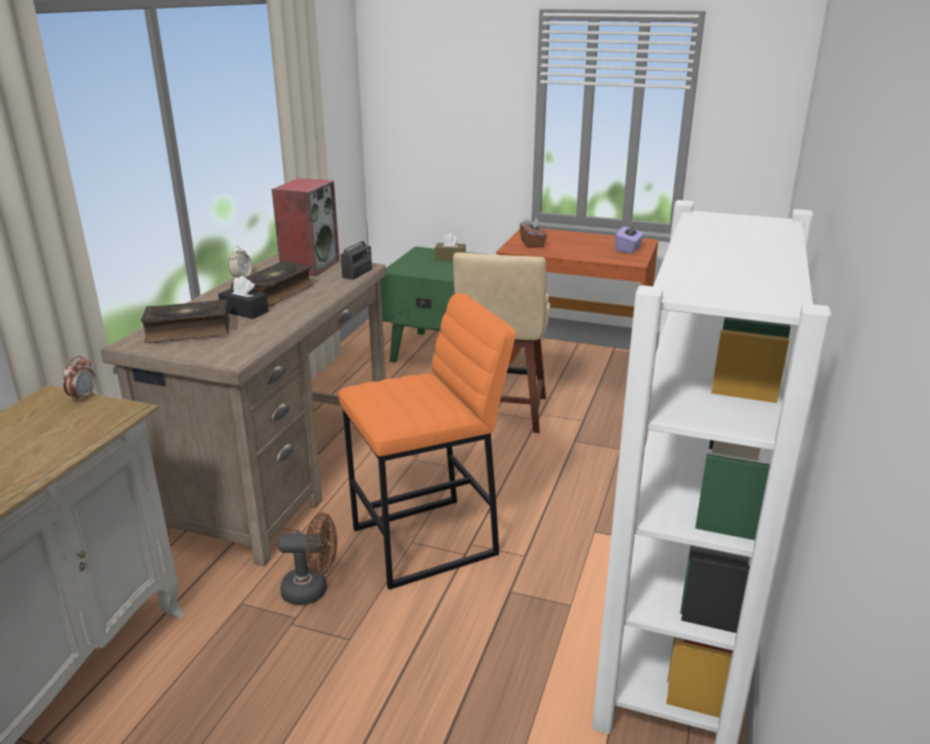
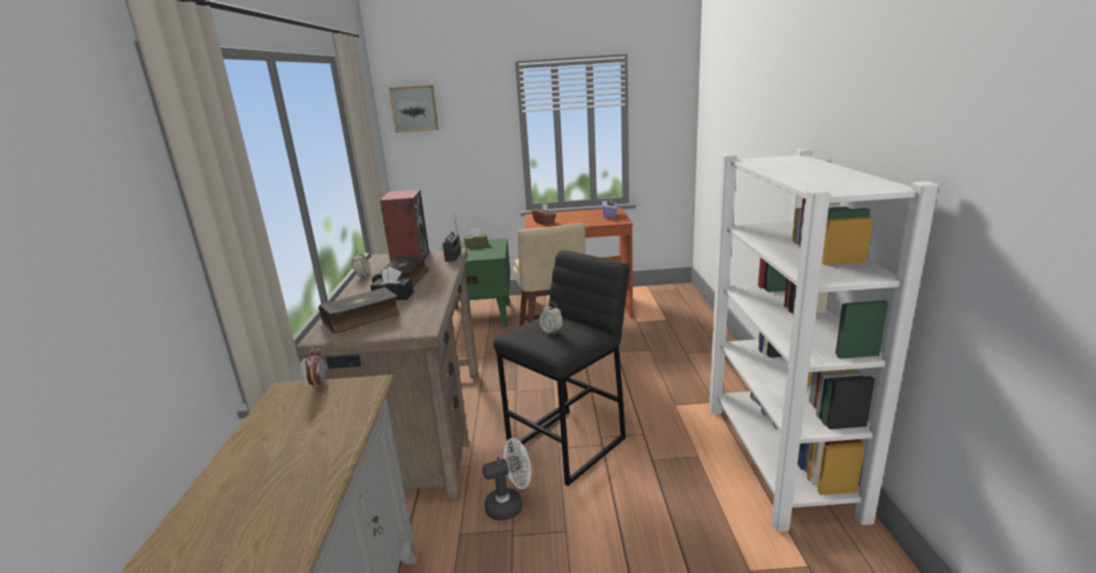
camera: 20 degrees left, 5 degrees down
brown fan [278,513,337,605] -> white fan [482,438,531,521]
orange stool [339,293,516,590] -> black stool [494,250,629,486]
none -> picture [389,85,439,133]
none -> alarm clock [539,303,563,335]

